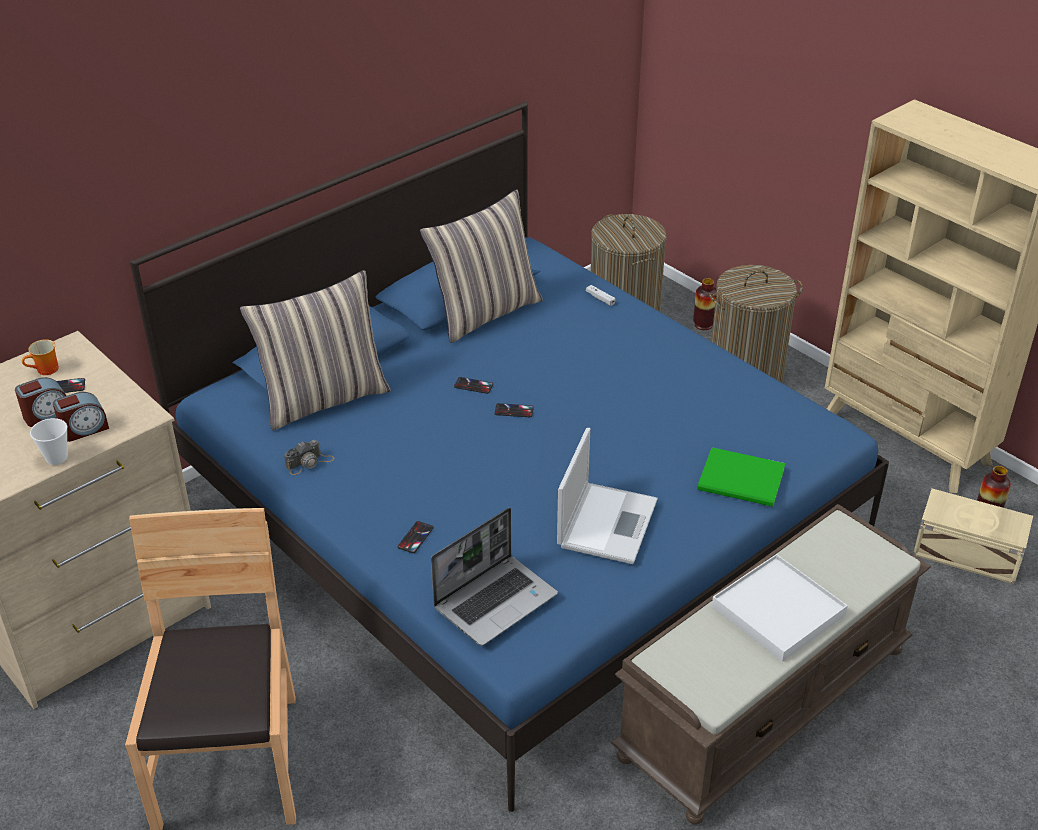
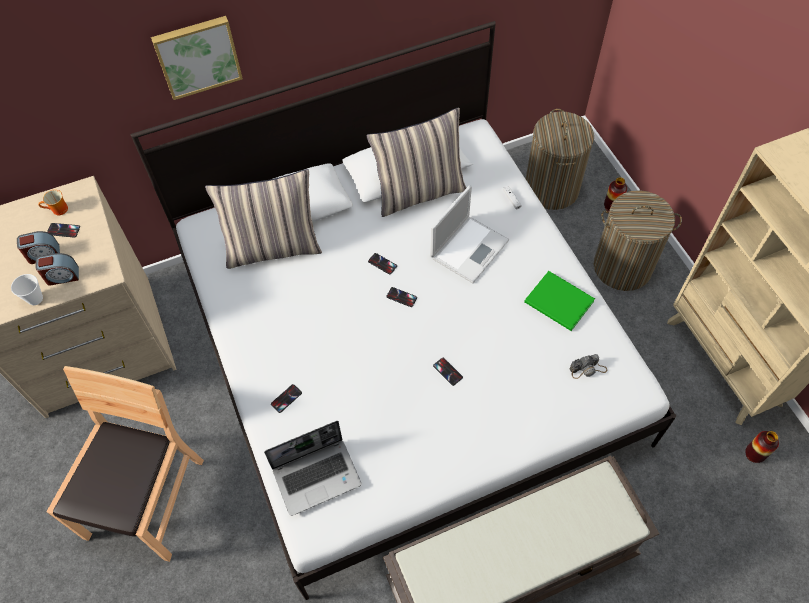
camera: 20 degrees right, 20 degrees up
blue bed [130,101,889,812] -> white bed [131,21,676,600]
camera [284,440,334,475] -> camera moved to [569,354,607,379]
laptop [557,428,658,564] -> laptop moved to [430,185,509,284]
green book [697,447,785,507] -> green book moved to [524,271,595,331]
white tray [712,554,848,662] -> none
beige storage box [913,489,1033,584] -> none
none -> picture [151,16,243,100]
none -> phone [433,358,463,386]

